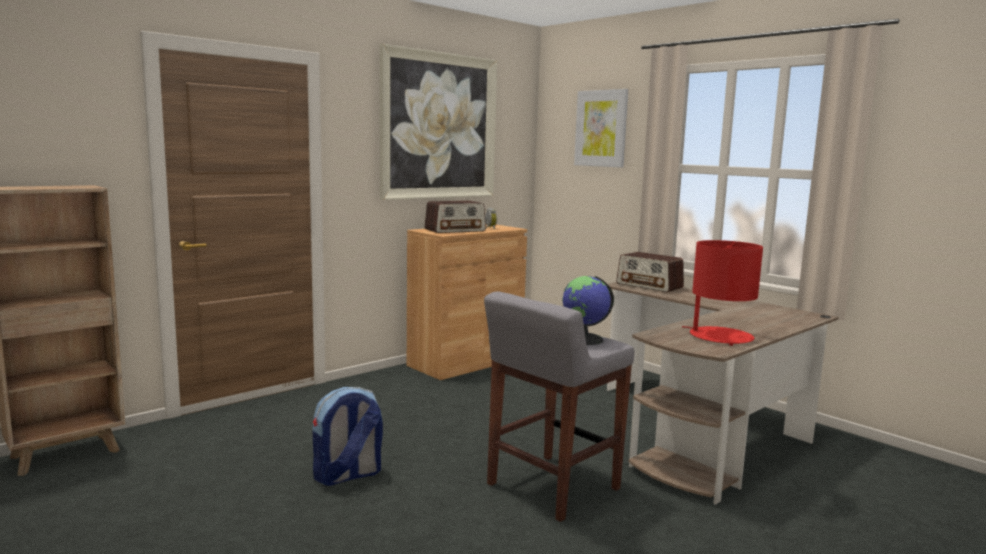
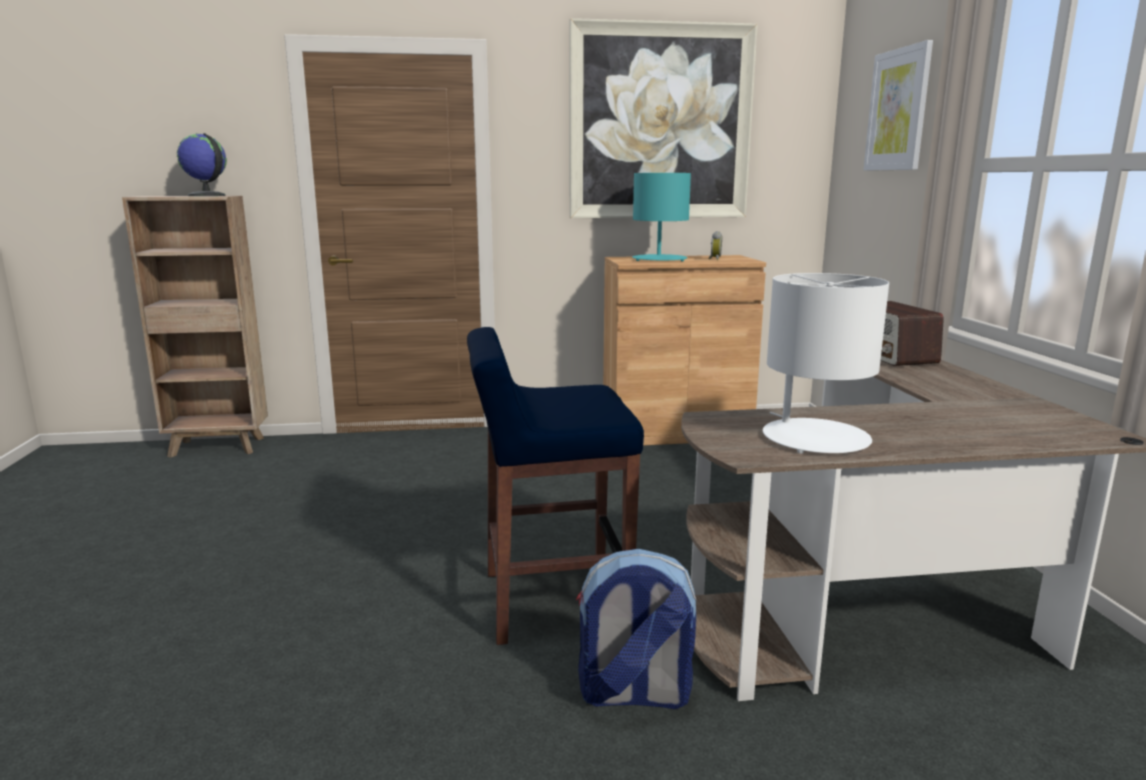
camera: 35 degrees right, 5 degrees up
backpack [313,387,383,486] -> backpack moved to [576,549,696,709]
radio [424,201,486,233] -> turquoise table lamp [632,173,691,261]
grey stool [484,291,634,522] -> blue stool [467,327,644,645]
globe [562,276,614,345] -> globe moved to [177,133,227,196]
red table lamp [682,240,763,346] -> white table lamp [763,273,889,454]

